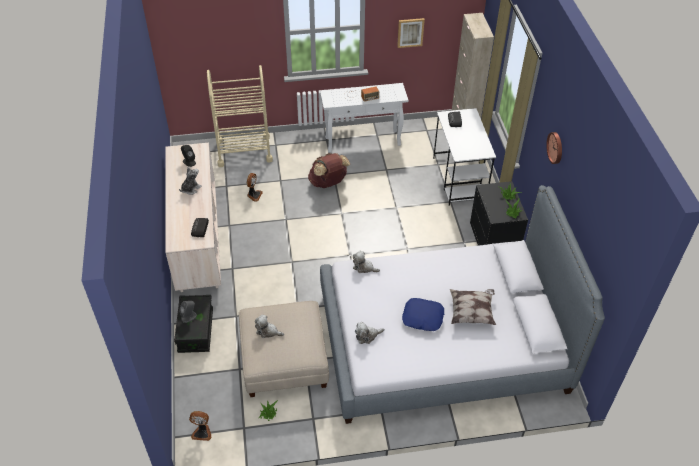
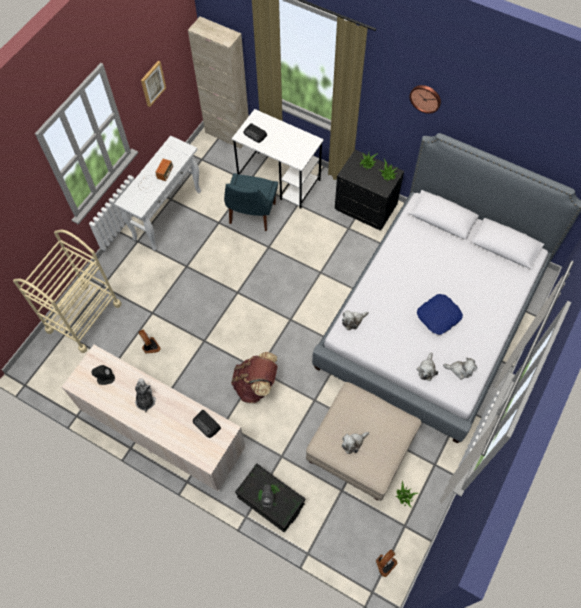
camera: 50 degrees left, 15 degrees up
brown backpack [308,153,350,188] -> brown backpack moved to [231,352,278,403]
pillow [450,289,496,325] -> none
none -> blue chair [224,173,278,231]
none -> plush toy [443,358,477,380]

